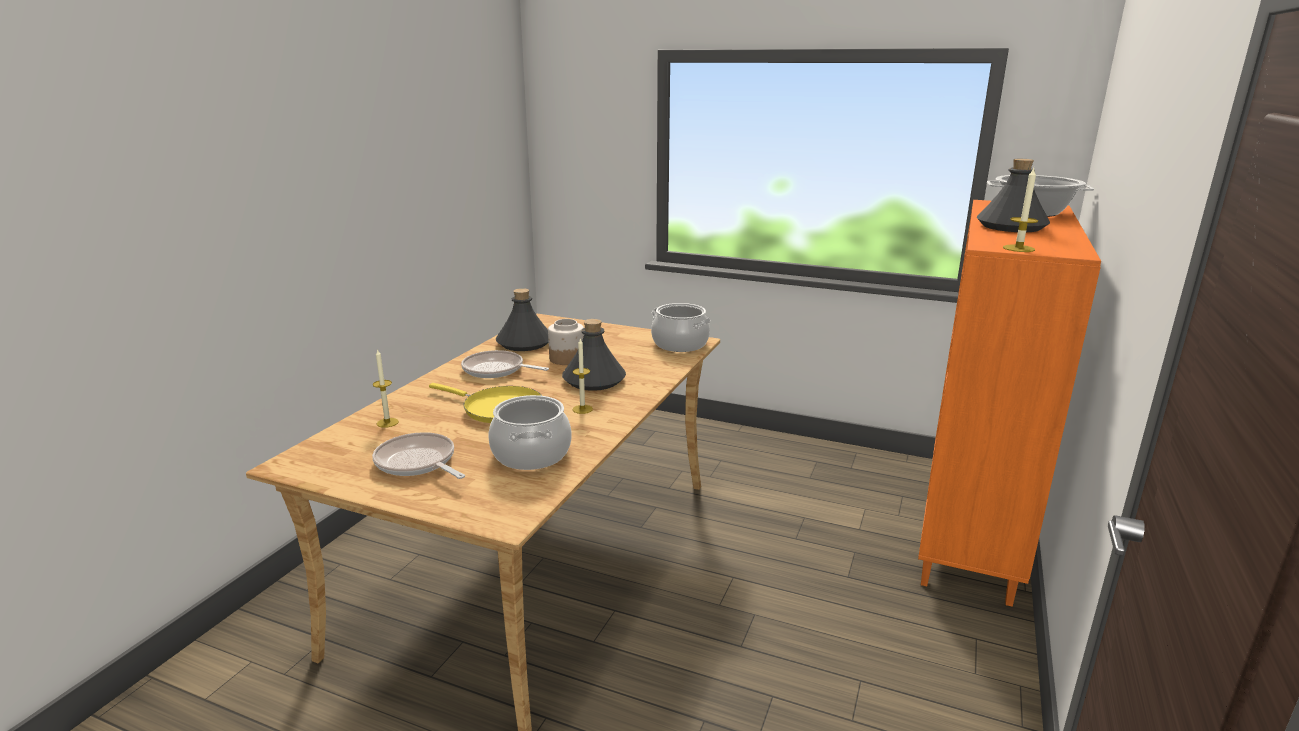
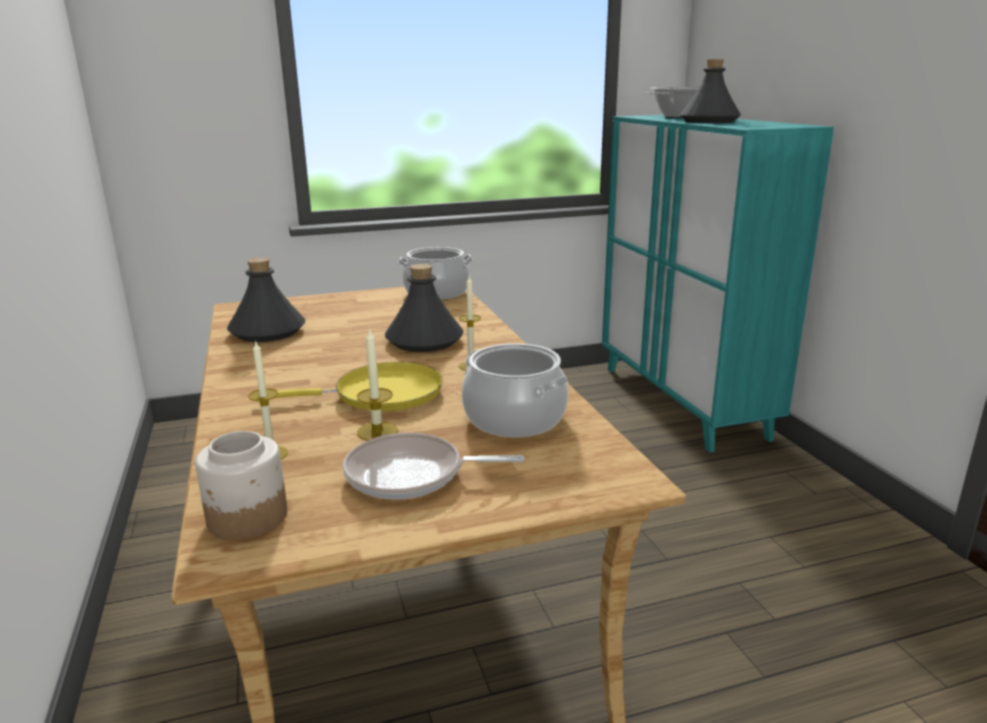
camera: 40 degrees left, 0 degrees up
frying pan [461,350,549,378] -> none
jar [548,319,584,365] -> jar moved to [195,431,287,540]
orange cabinet [918,200,1101,607] -> turquoise cabinet [602,115,834,453]
candle [1003,168,1038,252] -> candle moved to [357,327,398,441]

